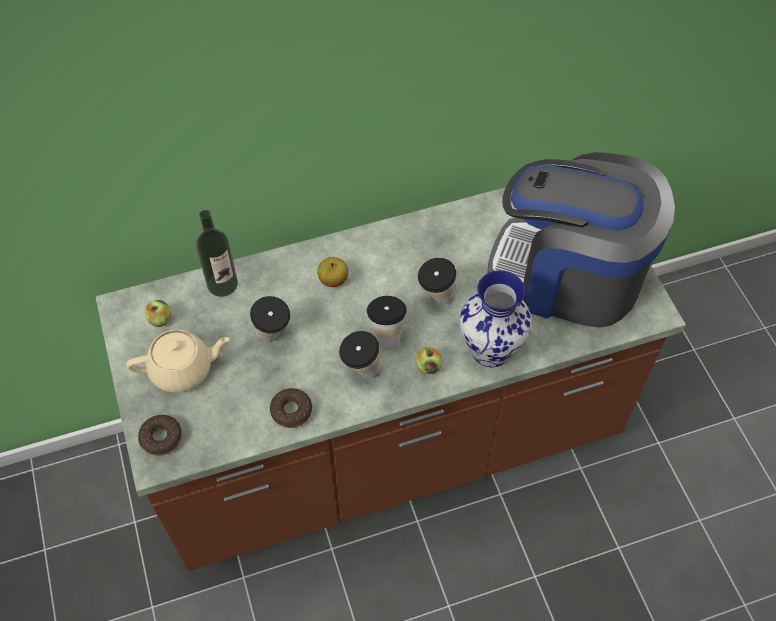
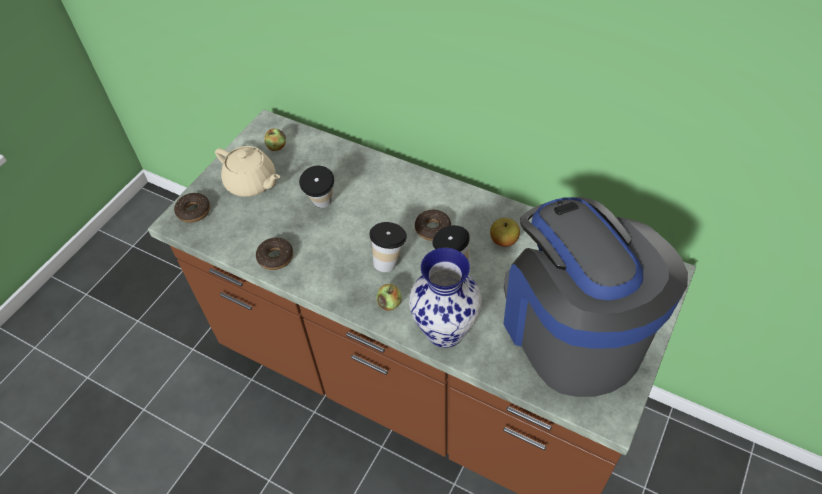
camera: 50 degrees right, 5 degrees down
bottle [196,210,238,297] -> none
apple [317,257,348,287] -> apple moved to [490,218,520,247]
cup [339,331,382,379] -> none
none -> donut [415,210,451,241]

